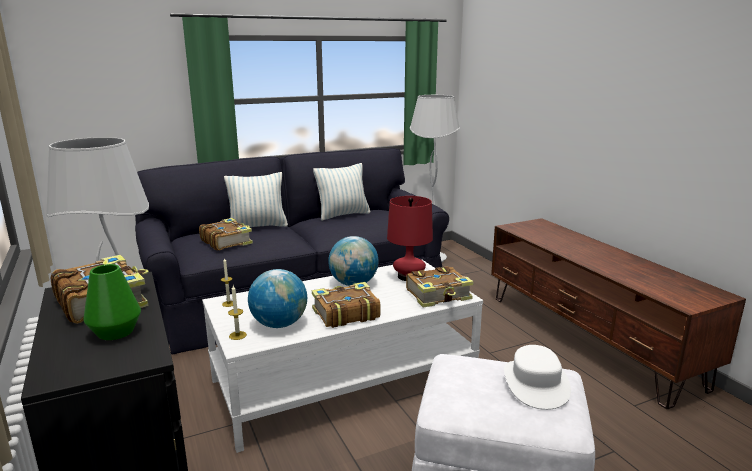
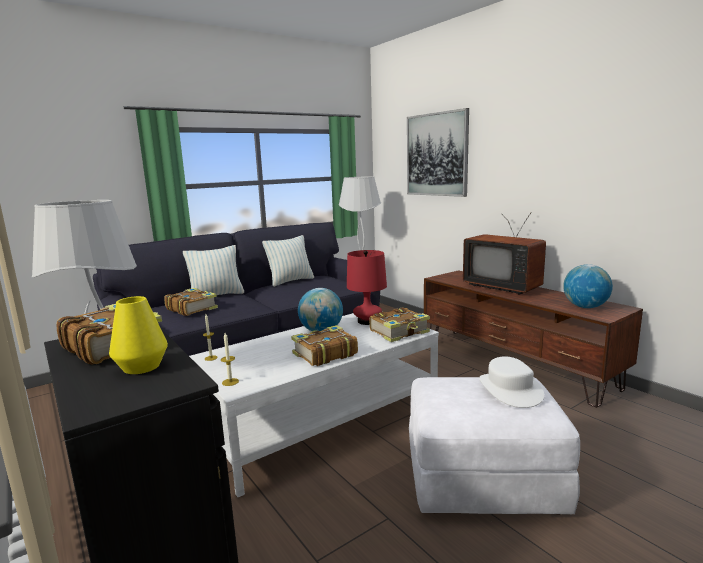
camera: 10 degrees left, 5 degrees down
green vase [83,264,141,340] -> yellow vase [109,296,168,374]
globe [248,269,307,328] -> globe moved to [563,264,613,308]
none -> picture [407,108,469,197]
none -> television [463,212,546,295]

